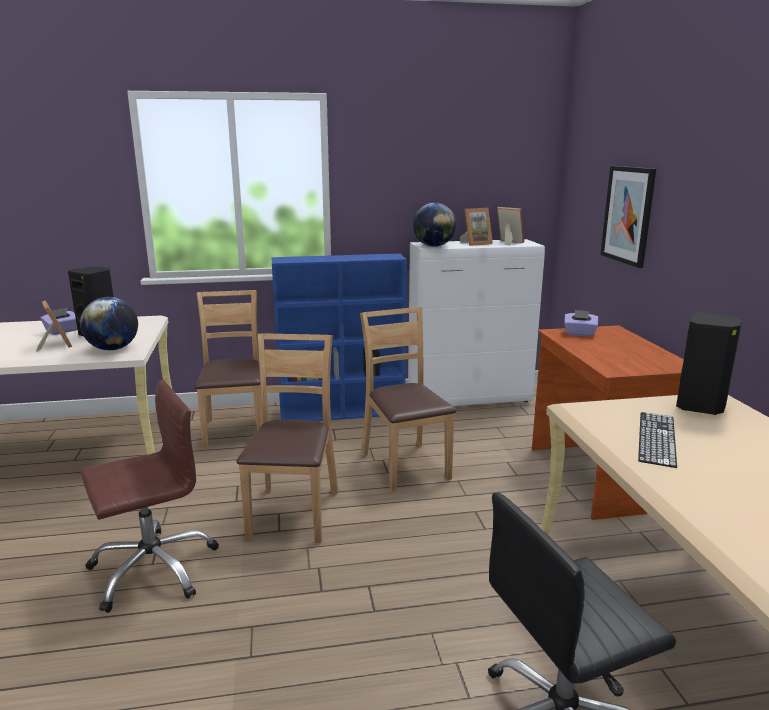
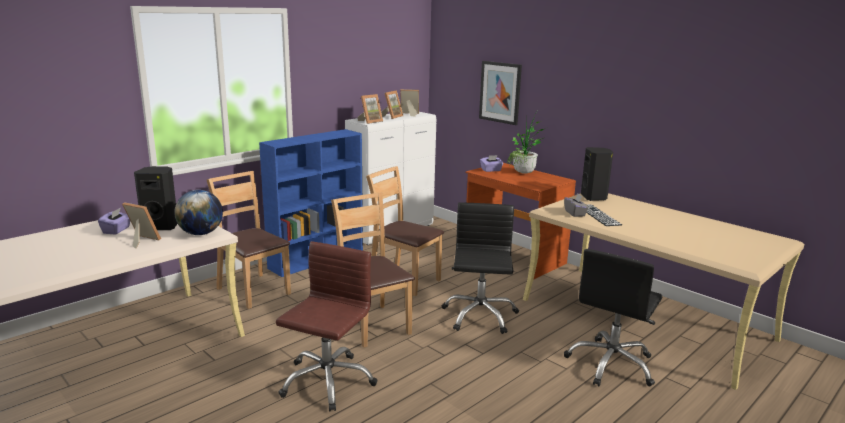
camera: 35 degrees left, 0 degrees up
globe [413,203,456,247] -> picture frame [357,94,383,124]
none -> black office chair [442,203,519,334]
none -> potted plant [507,114,549,173]
none -> grey tissue box [564,194,589,217]

